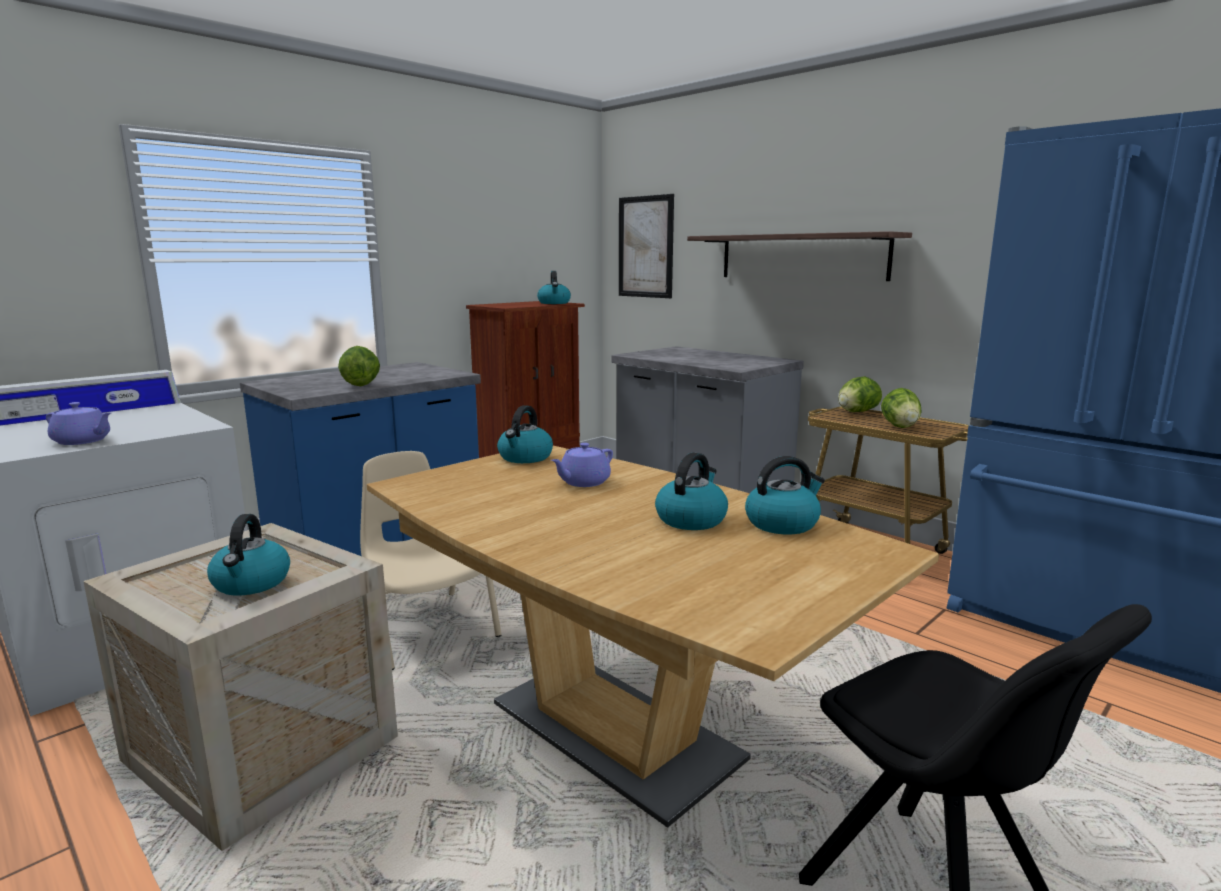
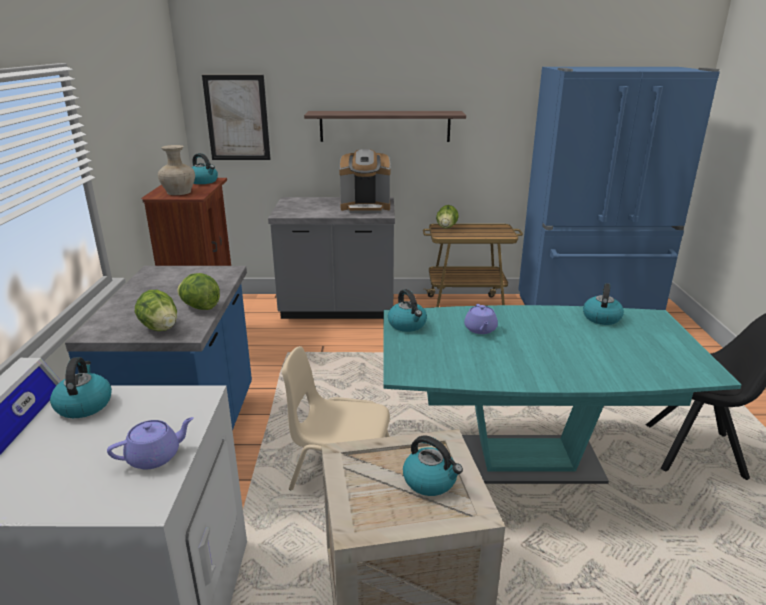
camera: 45 degrees left, 10 degrees up
brown dining table [367,446,939,828] -> turquoise dining table [383,305,741,484]
kettle [655,453,728,530] -> kettle moved to [50,357,112,418]
lettuce [881,388,922,428] -> lettuce moved to [135,290,177,331]
none -> beige vase [158,145,195,195]
none -> coffee machine [339,149,391,213]

